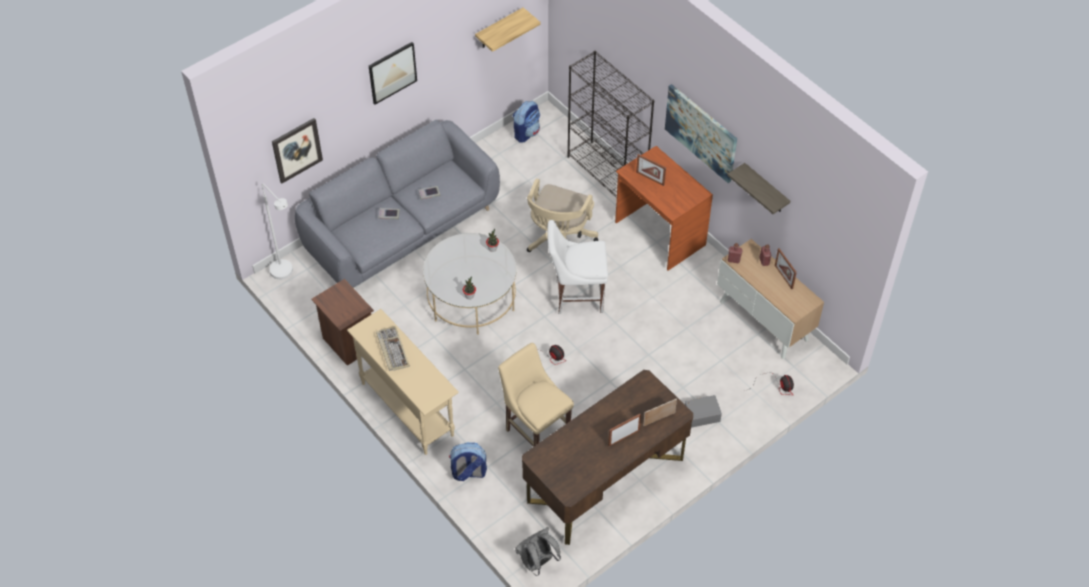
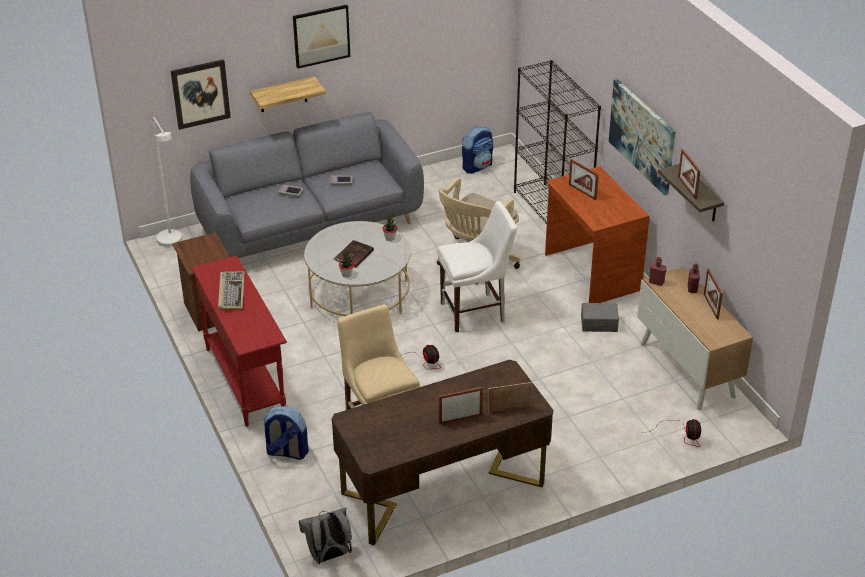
camera: 15 degrees right, 15 degrees down
beige console table [347,309,459,455] -> red console table [191,256,287,427]
shelf [475,7,541,52] -> shelf moved to [250,76,326,112]
white chair [547,220,608,314] -> white chair turned 150 degrees clockwise [437,201,517,332]
grey storage box [685,395,722,428] -> grey storage box moved to [581,303,619,332]
none -> brown book [334,240,374,268]
none -> picture frame [678,149,700,199]

